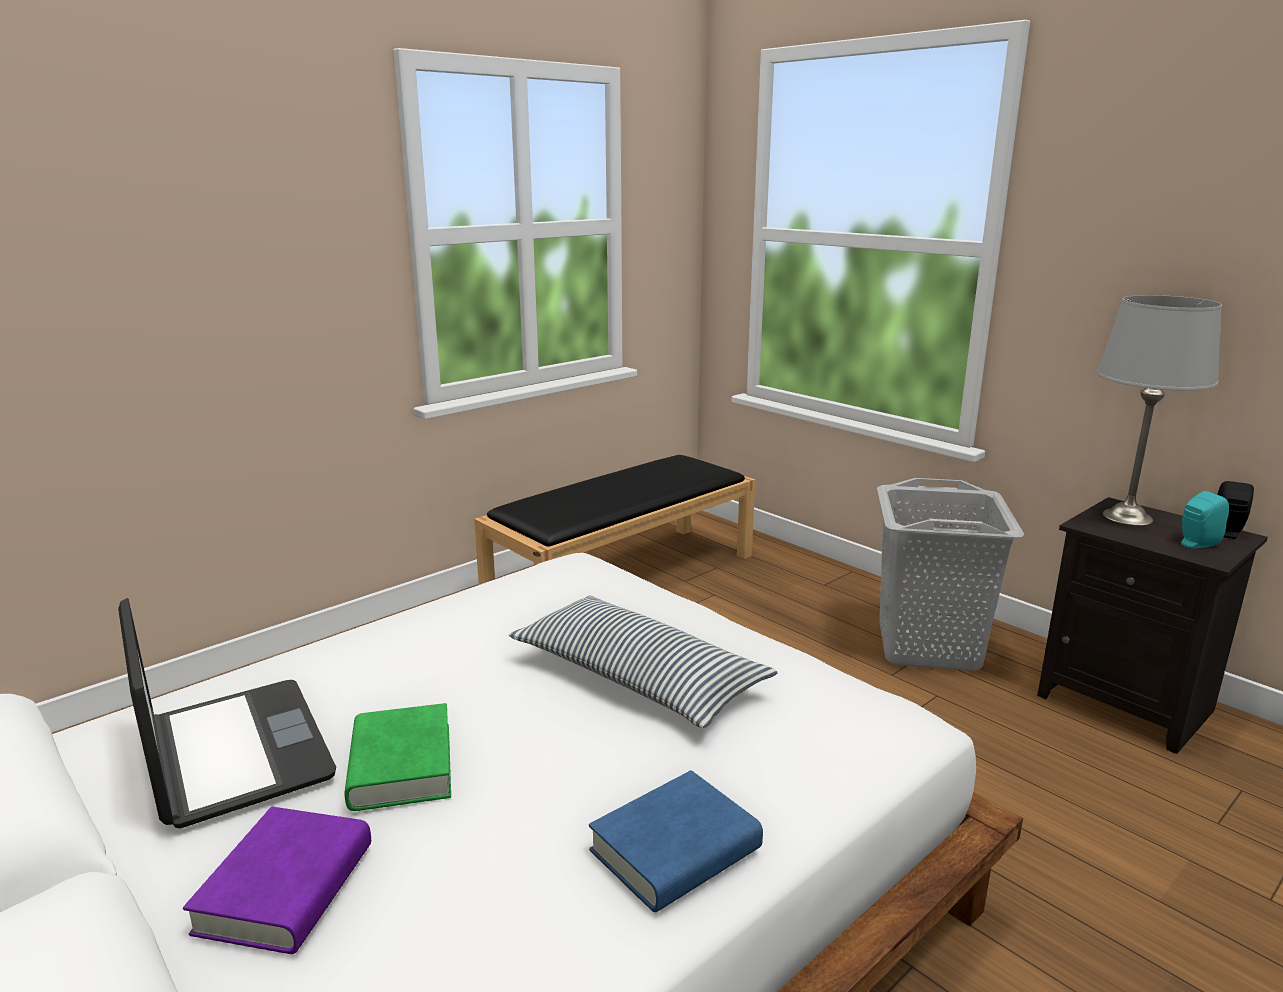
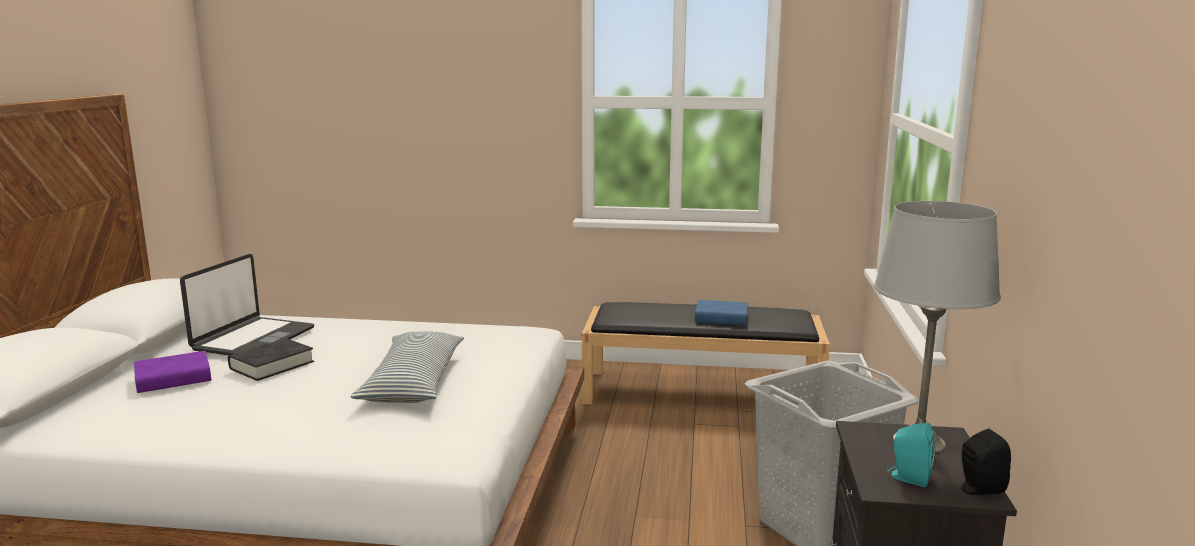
camera: 50 degrees right, 5 degrees down
green book [344,703,451,811] -> black book [228,338,314,381]
blue book [589,770,763,912] -> blue book moved to [695,300,748,325]

